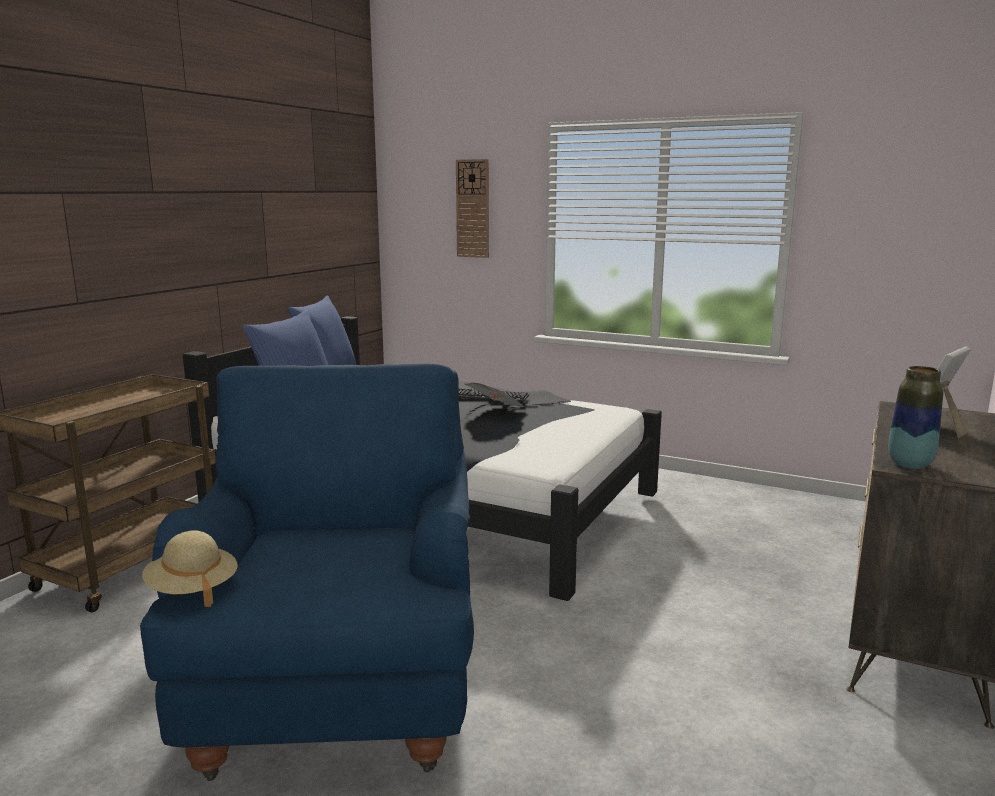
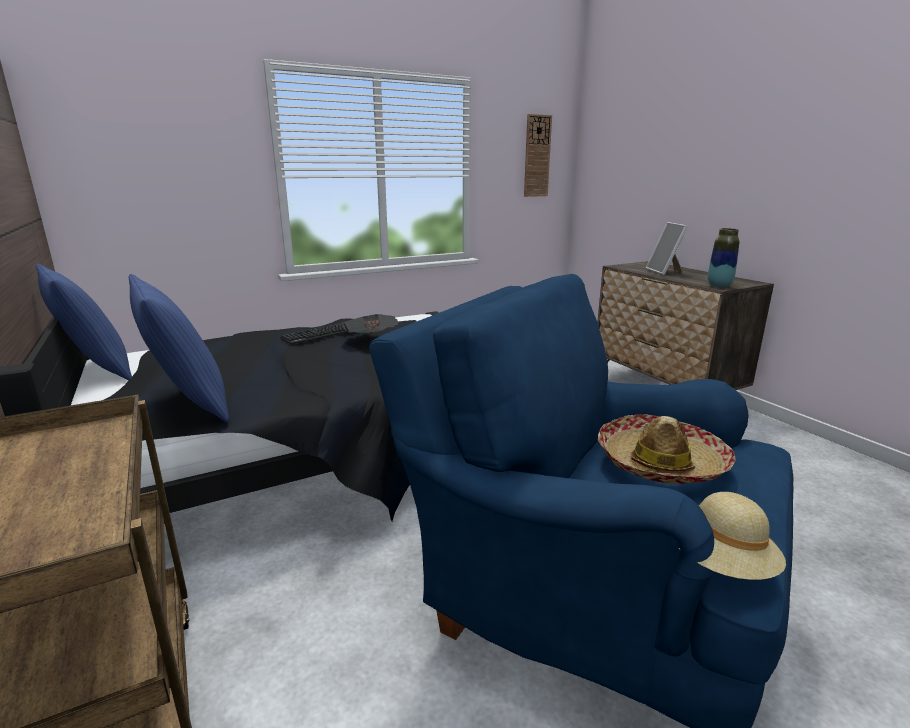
camera: 55 degrees left, 5 degrees up
wall clock [456,159,489,258] -> wall clock moved to [524,114,552,197]
none -> hat [598,414,735,484]

